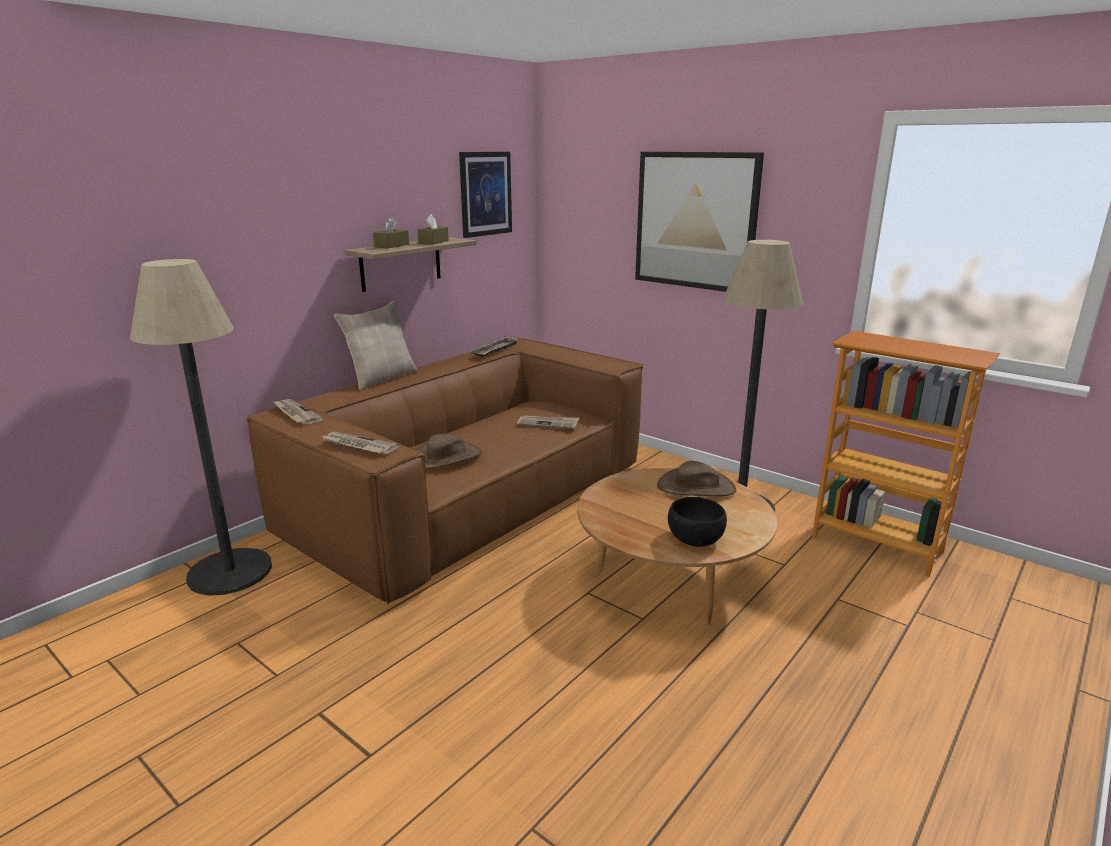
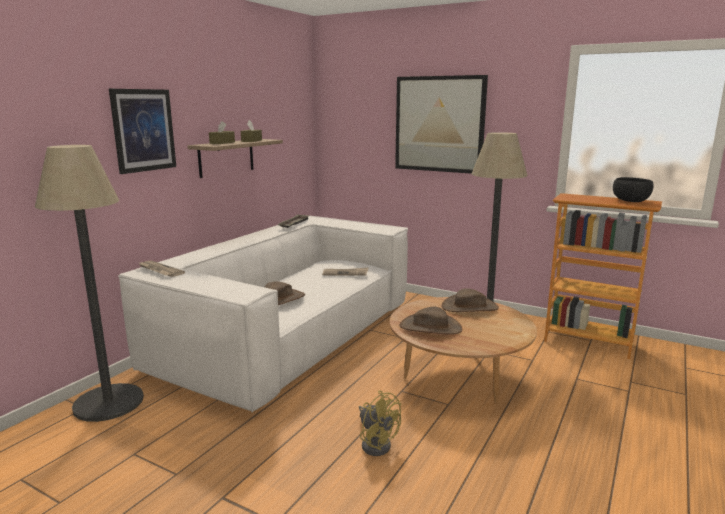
camera: 10 degrees left, 5 degrees down
brown sofa [246,338,644,604] -> white sofa [118,216,408,412]
newspaper [320,432,399,454] -> none
beige pillow [334,301,417,390] -> none
picture [459,152,512,238] -> picture moved to [109,89,176,174]
black bowl [668,497,727,547] -> black bowl moved to [613,177,654,202]
none -> yellow fan [359,391,401,456]
none -> brown hat [399,307,462,335]

